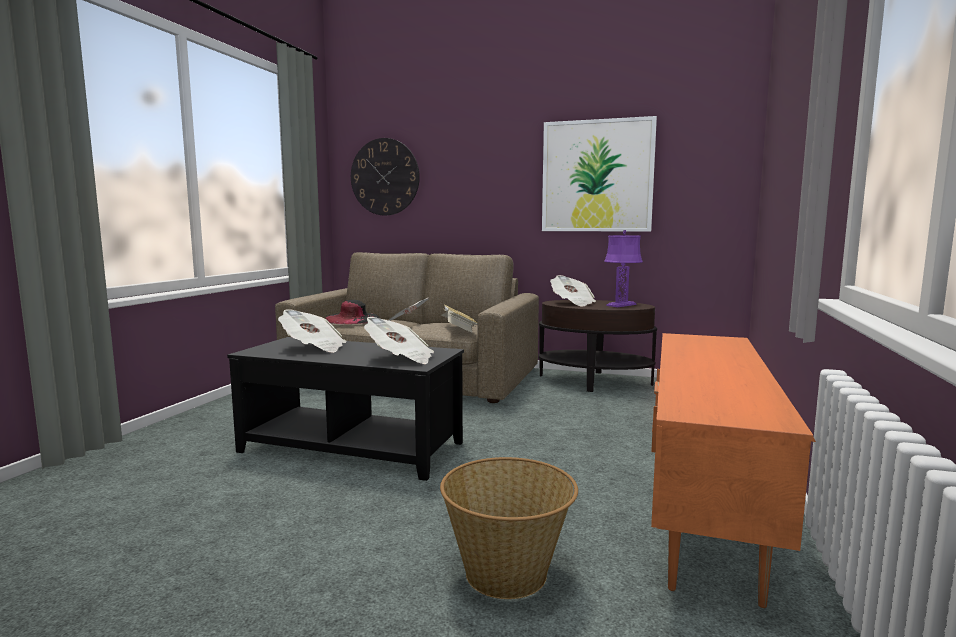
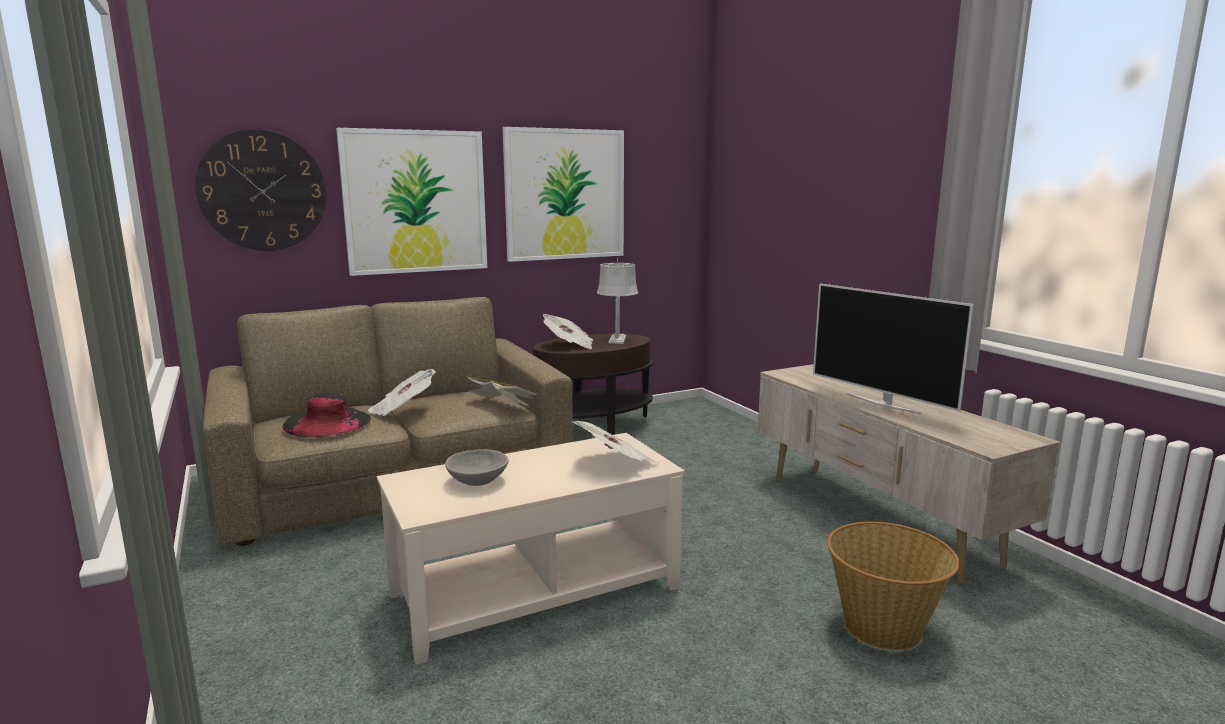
camera: 45 degrees left, 5 degrees up
black coffee table [227,337,464,481] -> beige coffee table [377,433,685,665]
newspaper [278,309,347,353] -> grey bowl [445,449,509,486]
purple table lamp [604,230,643,307] -> grey table lamp [597,259,638,344]
orange tv stand [651,333,816,608] -> beige tv stand [758,364,1061,583]
none -> picture [336,128,487,276]
none -> television [813,283,974,415]

